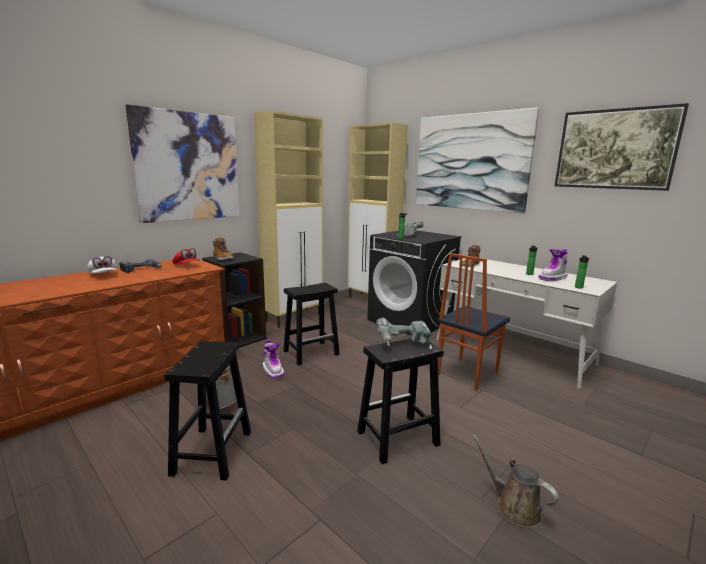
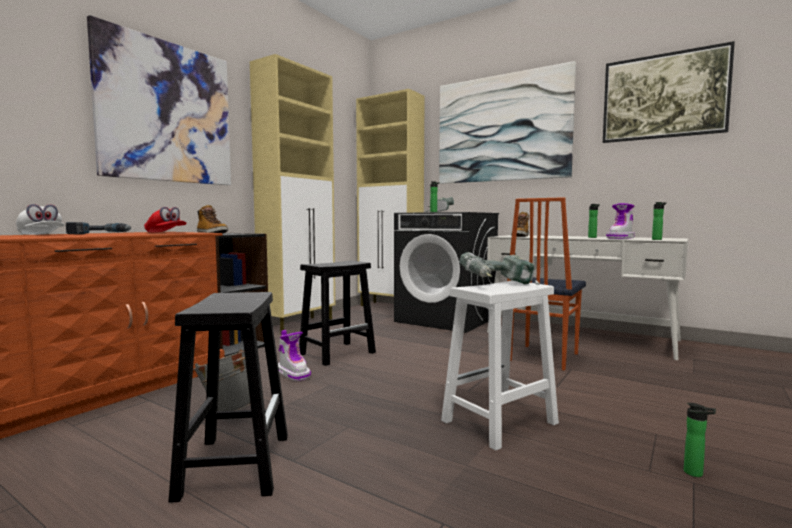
camera: 10 degrees left, 10 degrees down
black stool [357,338,444,464] -> white stool [441,281,559,451]
brown watering can [472,434,559,528] -> bottle [684,403,716,477]

